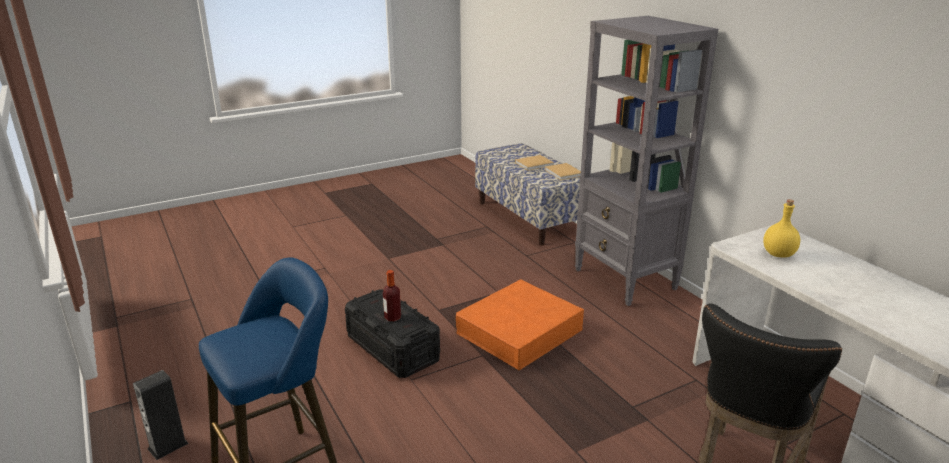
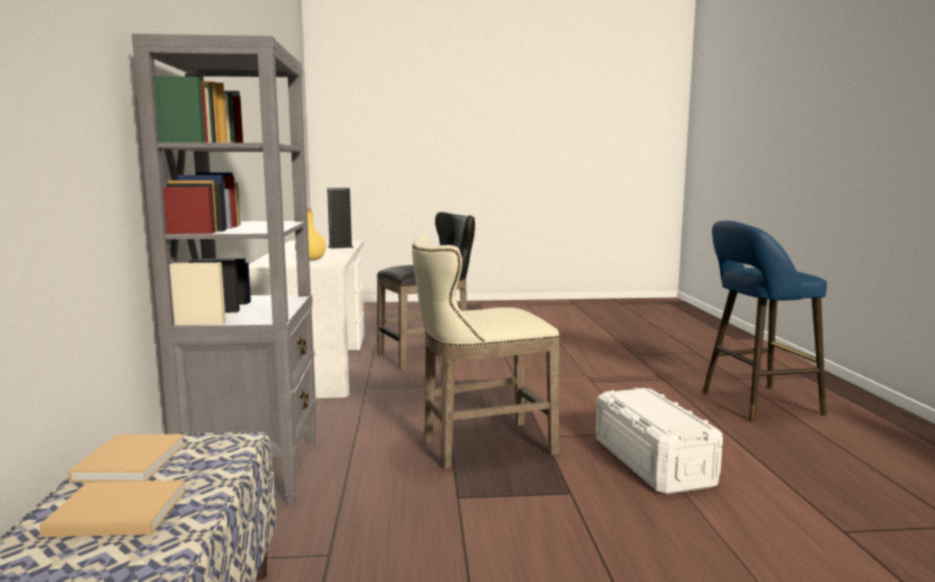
camera: 155 degrees left, 15 degrees down
speaker [133,370,189,460] -> speaker moved to [327,188,354,249]
black storage box [345,289,440,378] -> white storage box [596,388,723,494]
bottle [383,270,401,321] -> none
orange storage box [456,279,584,370] -> beige stool [412,236,560,469]

